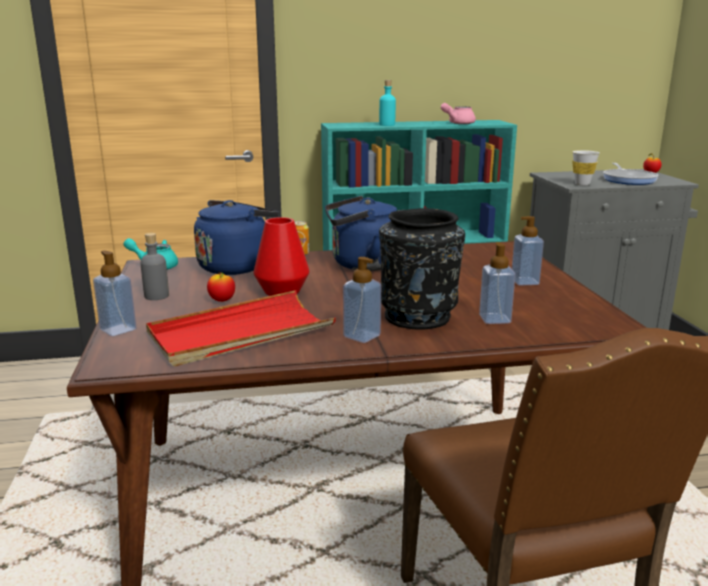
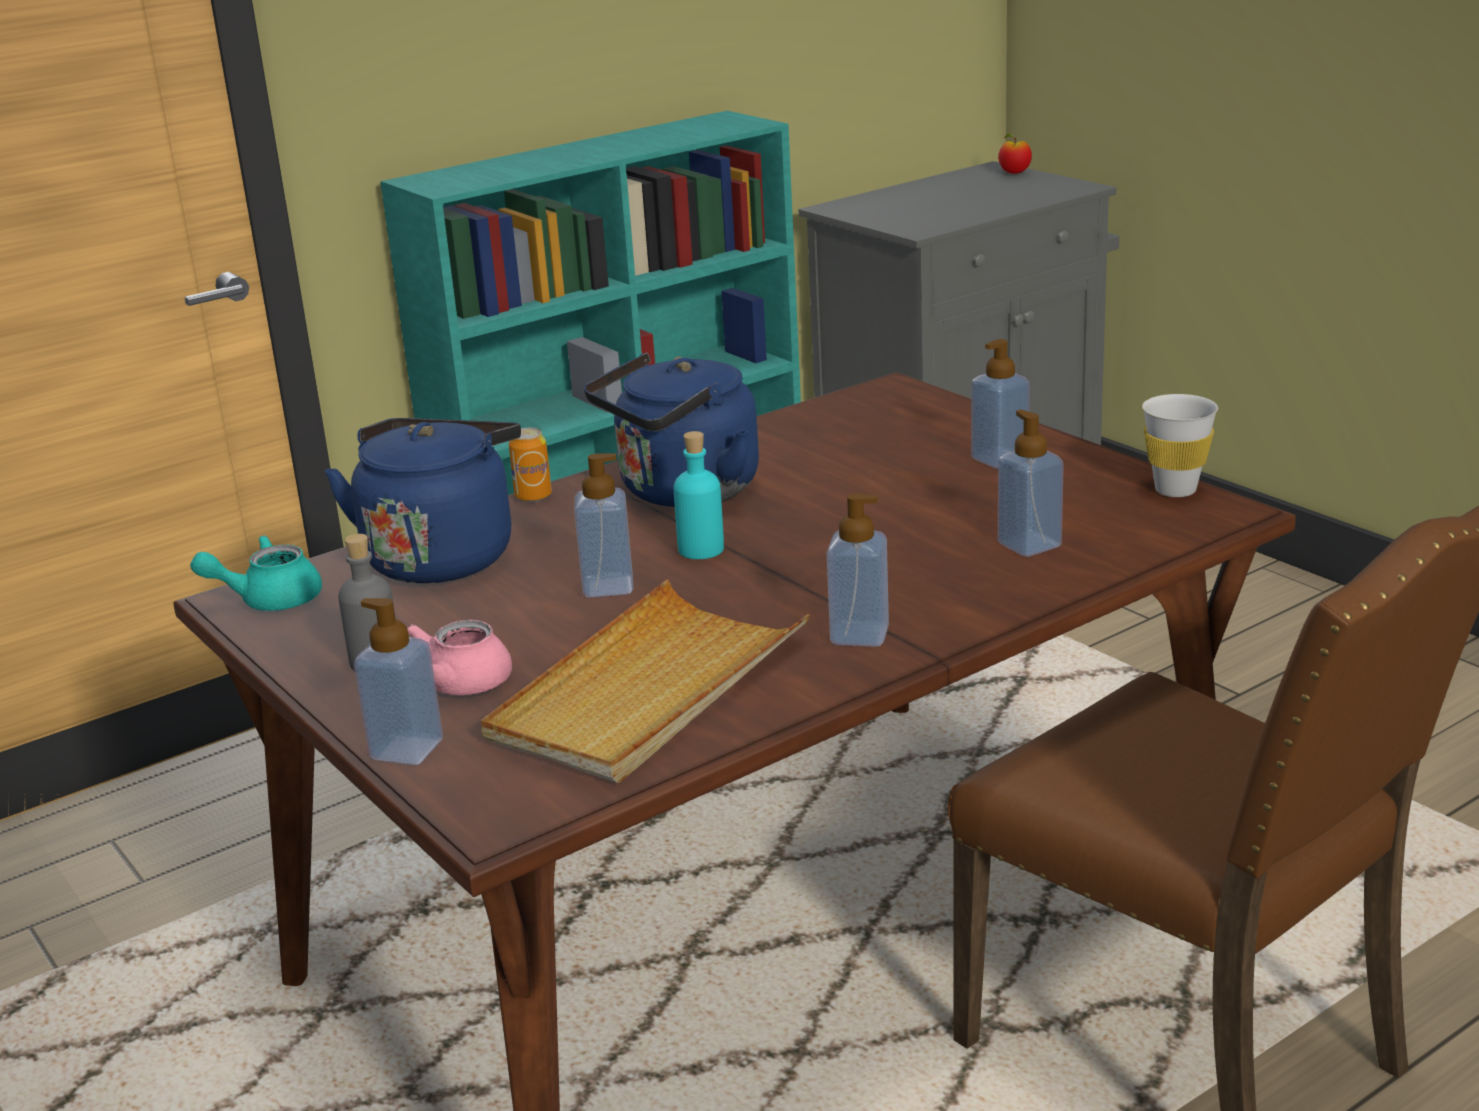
camera: 25 degrees left, 5 degrees up
red tray [146,290,336,366] -> beige tray [481,580,809,783]
apple [207,272,235,302] -> none
red vase [254,217,309,296] -> soap dispenser [574,454,633,598]
turquoise bottle [379,80,396,126] -> turquoise bottle moved to [674,431,724,559]
black vase [379,208,465,330] -> none
pink teapot [441,103,476,124] -> pink teapot moved to [407,620,512,695]
white cup [572,150,600,186] -> white cup moved to [1142,394,1218,497]
frying pan [603,163,659,185] -> none

